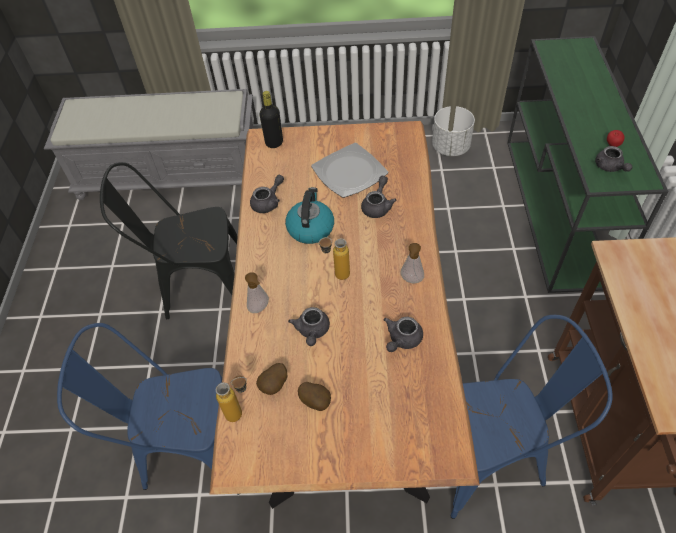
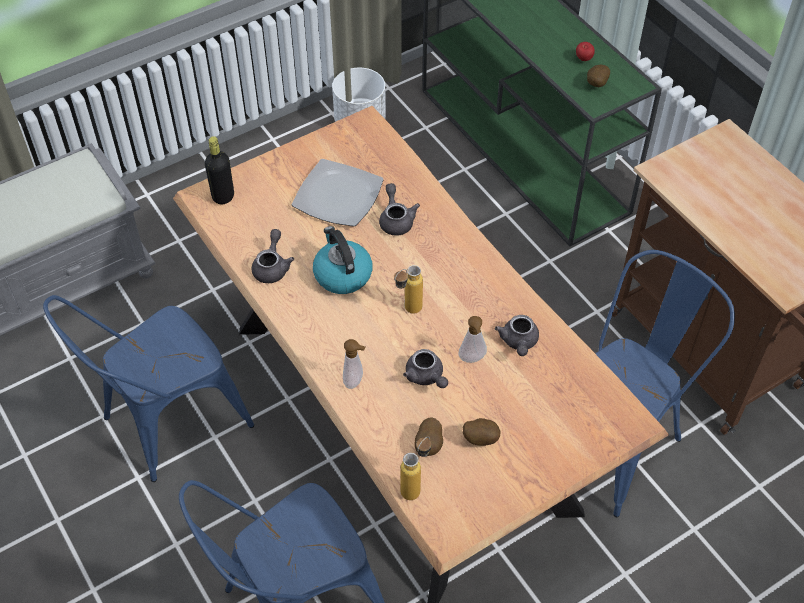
camera: 35 degrees left, 0 degrees up
black chair [100,162,238,319] -> blue chair [43,295,254,482]
soap dispenser [401,243,424,283] -> soap dispenser moved to [459,316,487,363]
grey teapot [595,146,632,172] -> potato [587,65,610,87]

